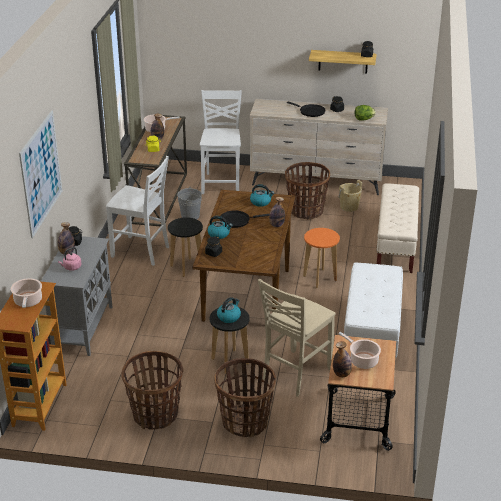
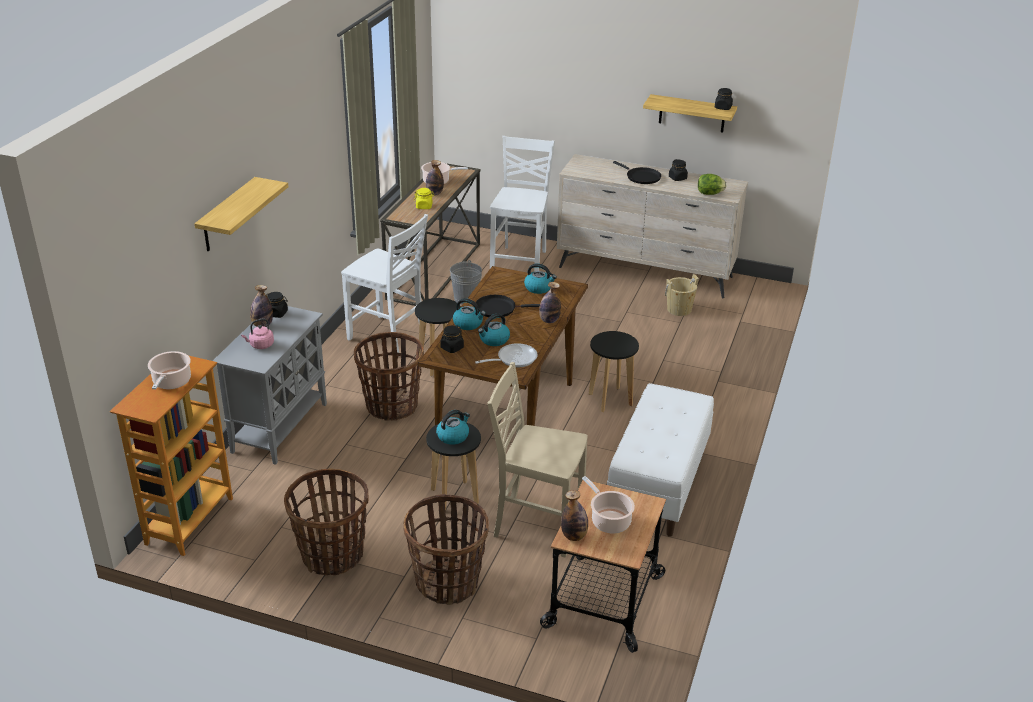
camera: 10 degrees right, 0 degrees up
picture [19,110,62,238] -> shelf [194,177,288,251]
beige chair [258,279,335,397] -> beige chair turned 60 degrees clockwise [487,362,588,557]
basket [285,162,330,219] -> basket moved to [354,332,424,421]
orange stool [303,228,340,288] -> black stool [589,331,639,412]
beige bench [376,183,419,273] -> none
none -> frying pan [475,343,538,367]
none -> kettle [478,313,510,346]

